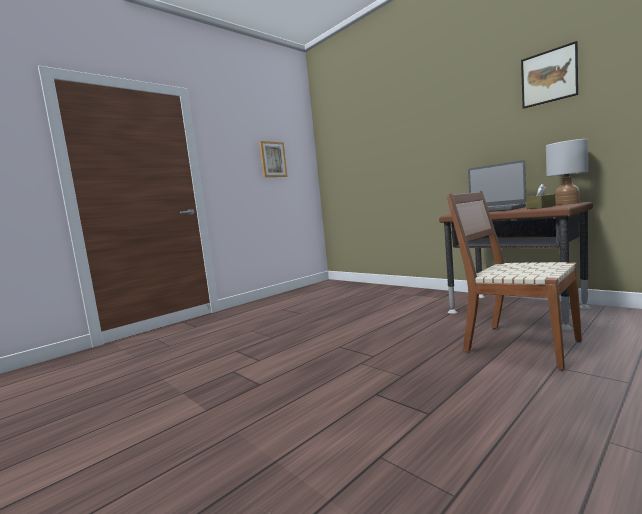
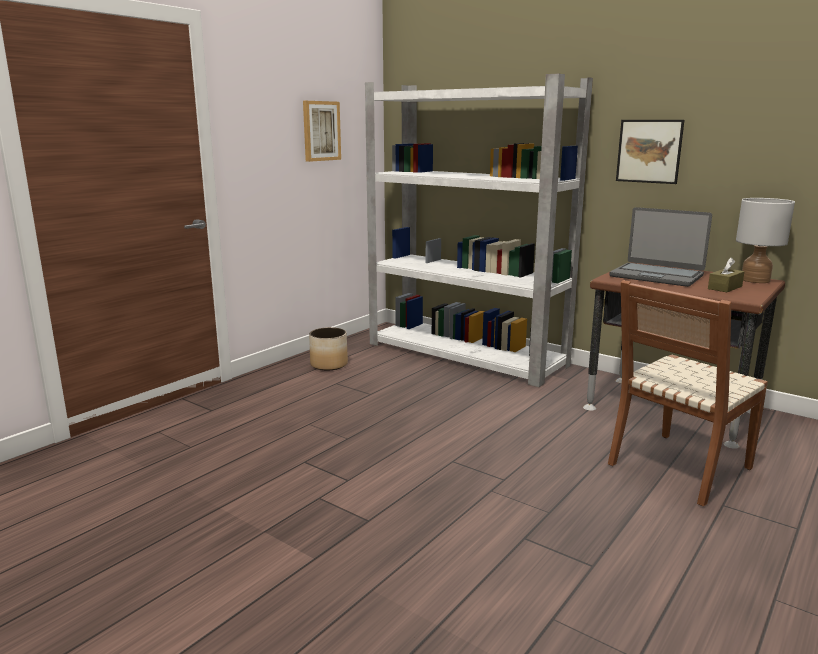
camera: 10 degrees left, 10 degrees up
chair [447,191,582,371] -> chair turned 75 degrees counterclockwise [608,280,768,506]
picture [521,41,578,109] -> picture moved to [616,120,684,184]
none -> planter [309,327,348,371]
none -> white bookcase [365,74,593,387]

